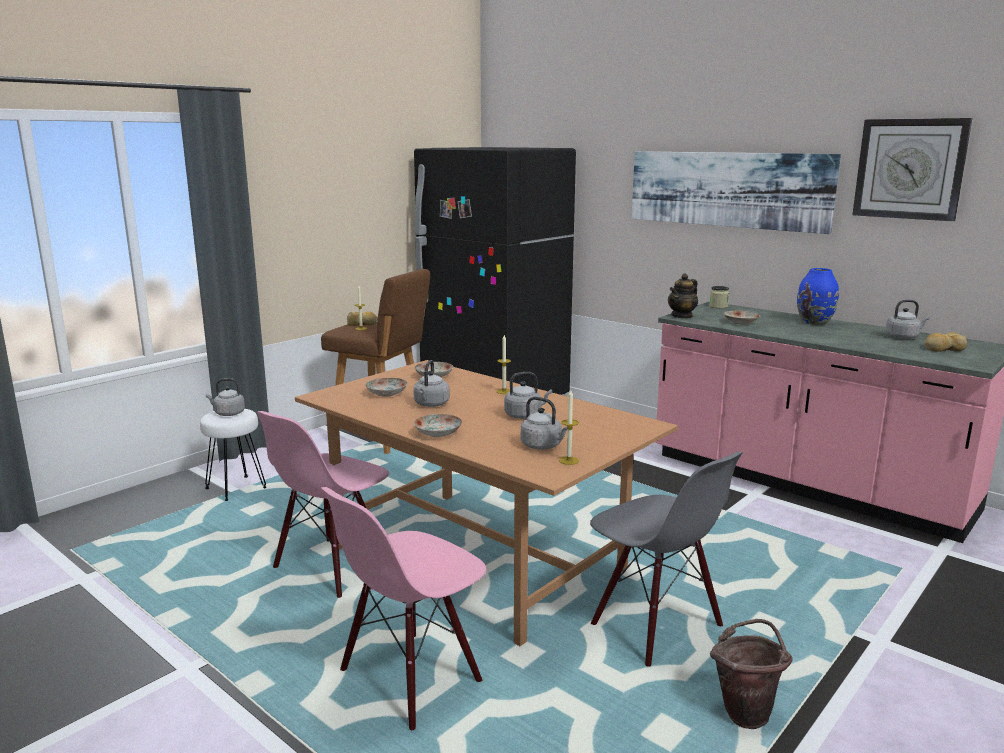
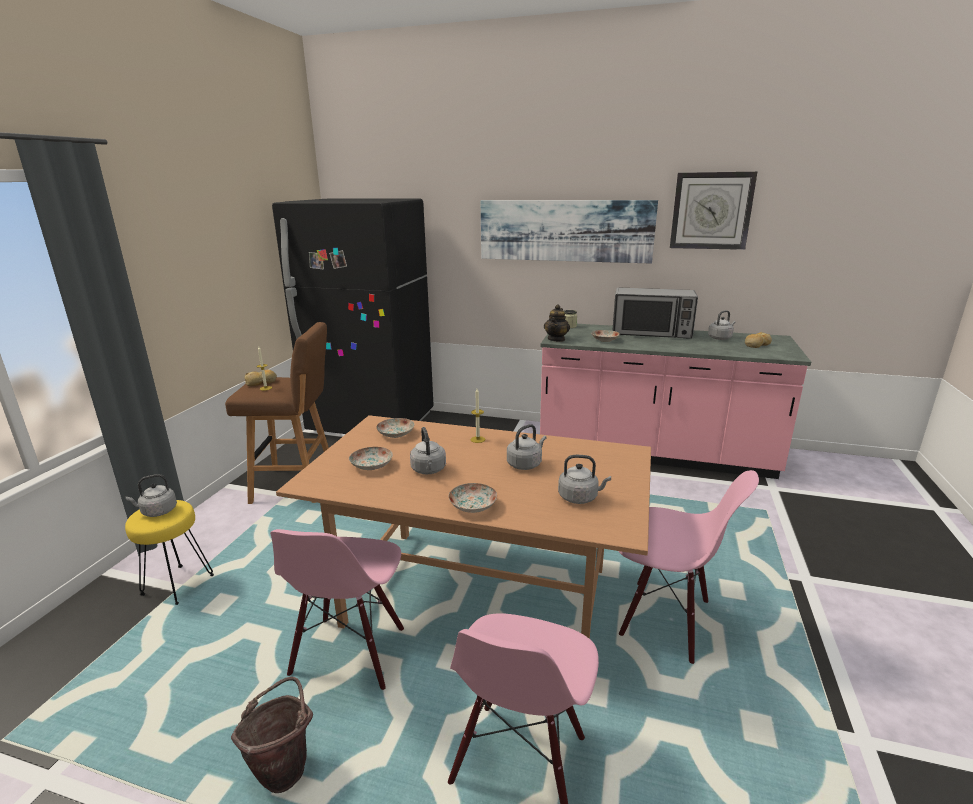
camera: 25 degrees left, 5 degrees up
white stool [200,409,266,501] -> yellow stool [125,500,214,605]
candle [559,390,579,465] -> none
grey chair [590,452,742,667] -> pink chair [618,470,759,664]
brown bucket [710,619,793,729] -> brown bucket moved to [231,677,313,793]
blue vase [797,268,839,325] -> microwave [612,287,698,339]

